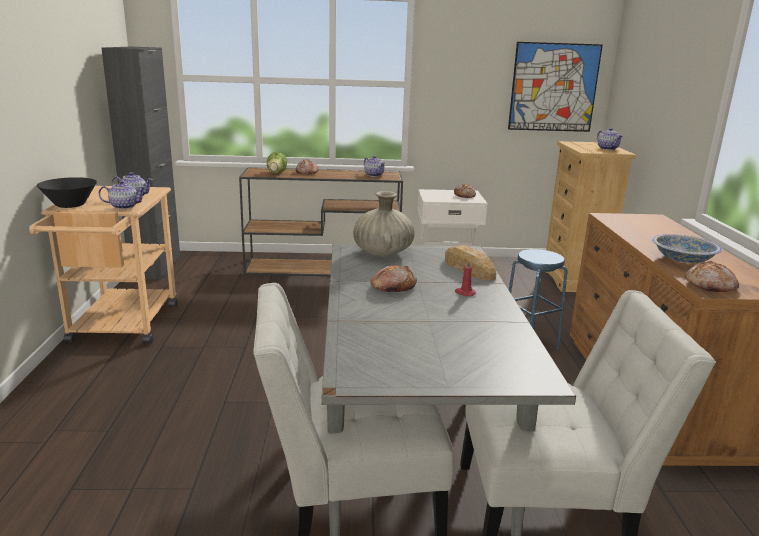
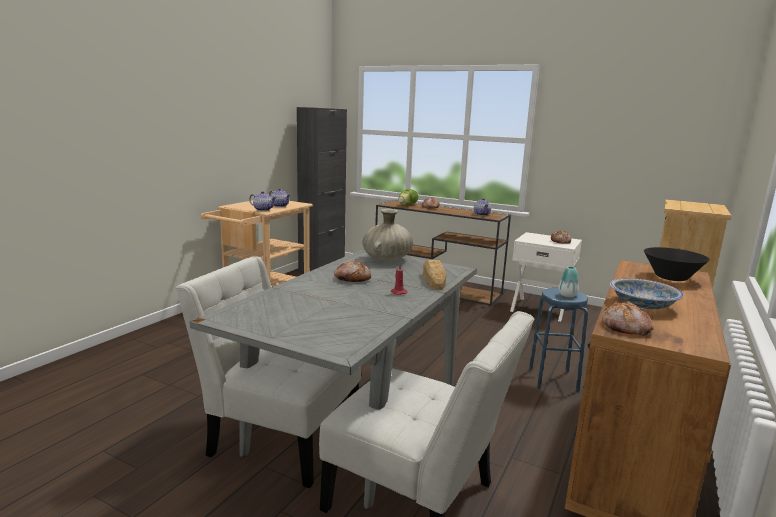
camera: 30 degrees right, 5 degrees down
black bowl [37,177,97,208] -> black bowl moved to [644,247,710,281]
picture [508,42,603,132] -> none
teapot [597,128,623,150] -> none
none -> vase [559,266,579,297]

